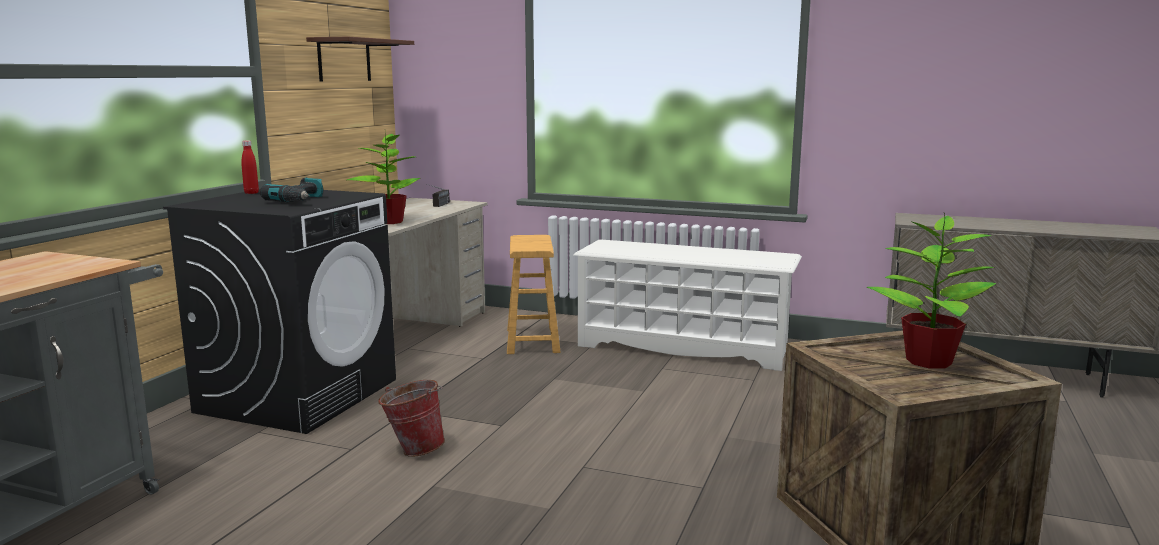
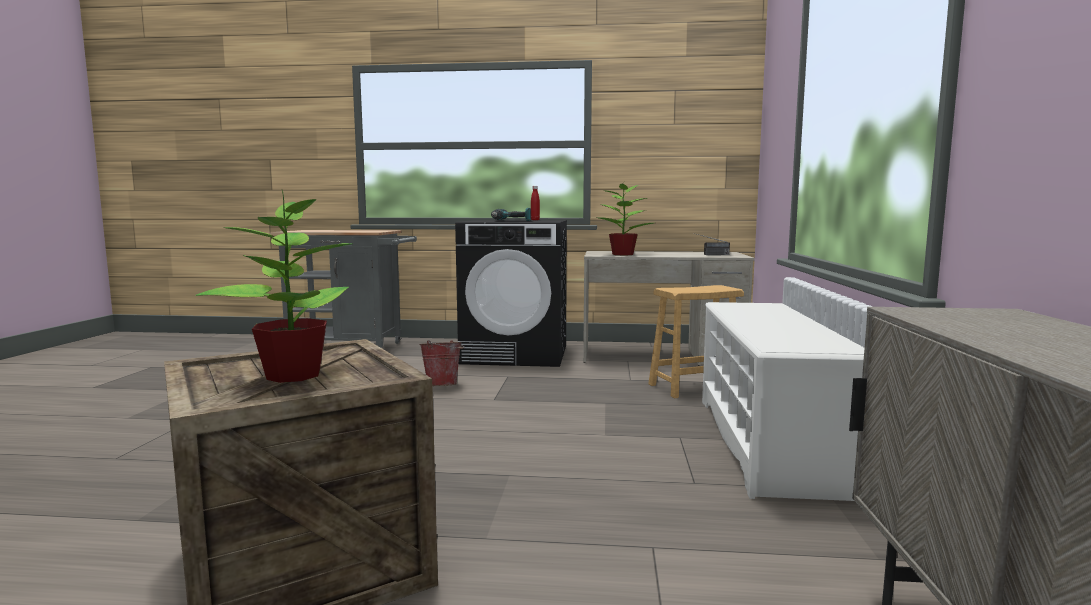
camera: 75 degrees right, 5 degrees down
brown shelf [306,37,414,81] -> none

